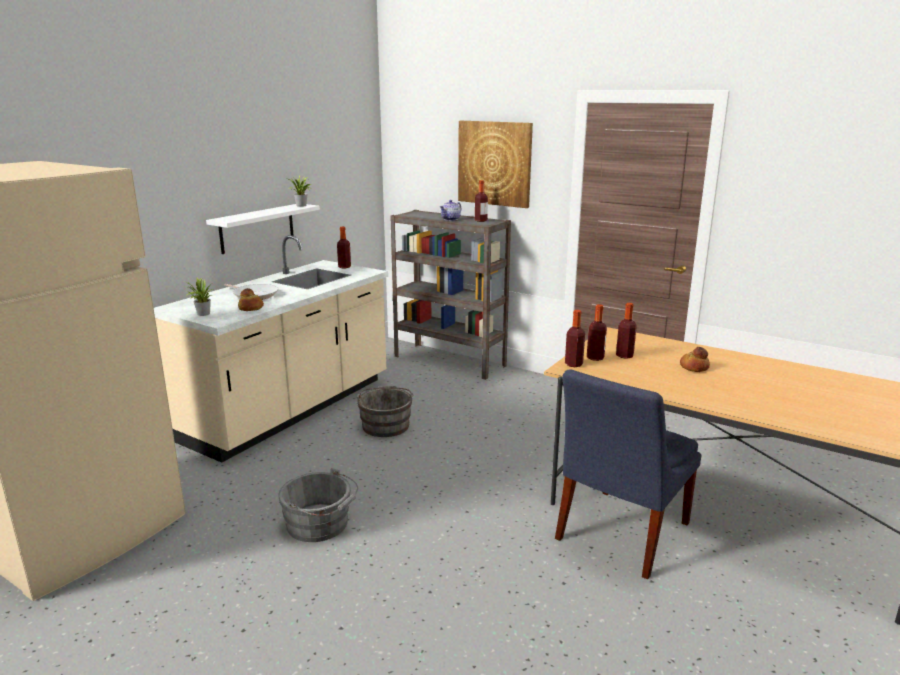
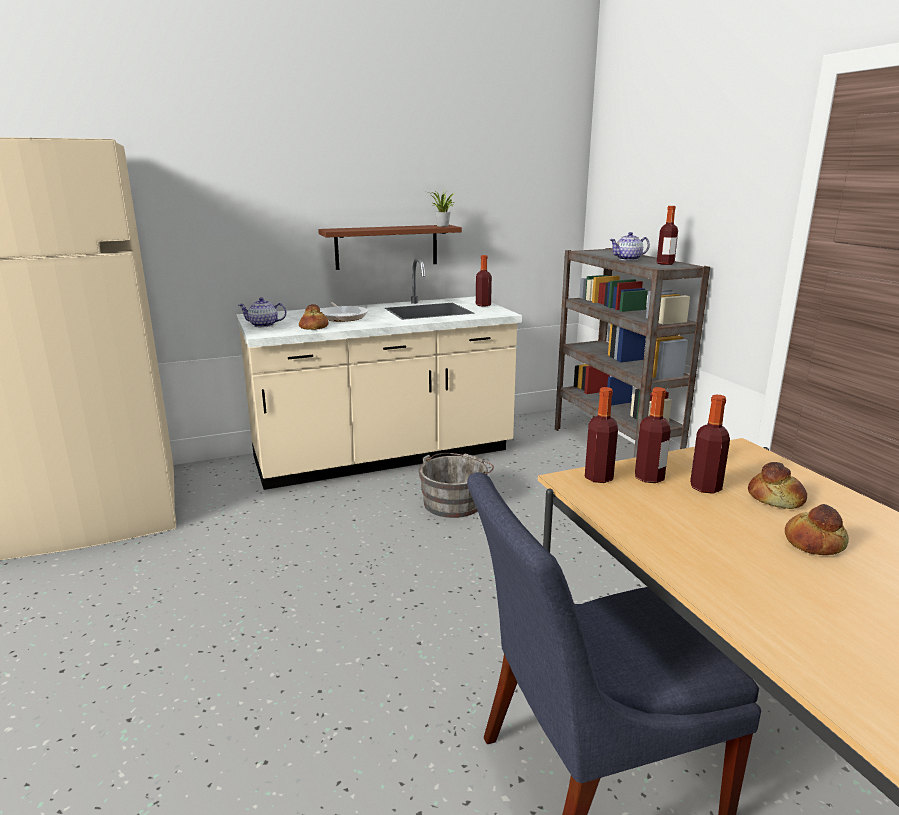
camera: 35 degrees right, 0 degrees up
potted plant [181,277,214,316] -> teapot [238,297,287,328]
white shelf [206,204,320,254] -> brown shelf [318,225,462,270]
grey bucket [278,468,358,542] -> none
picture [458,121,533,208] -> none
none -> bread [748,462,807,509]

